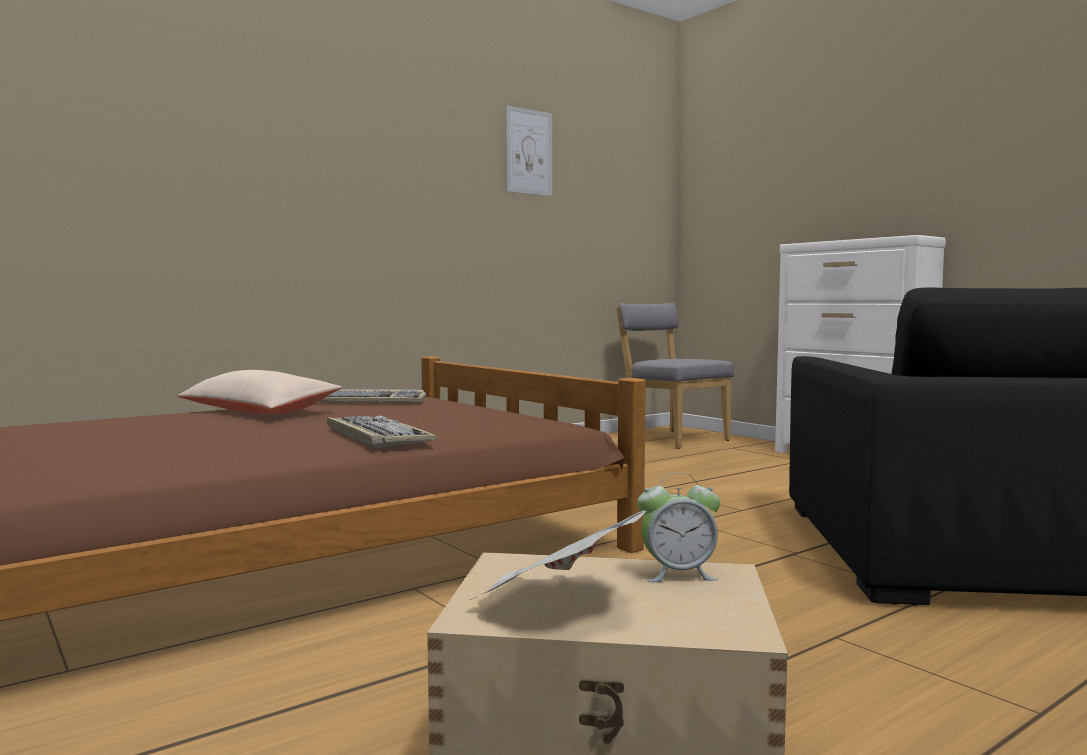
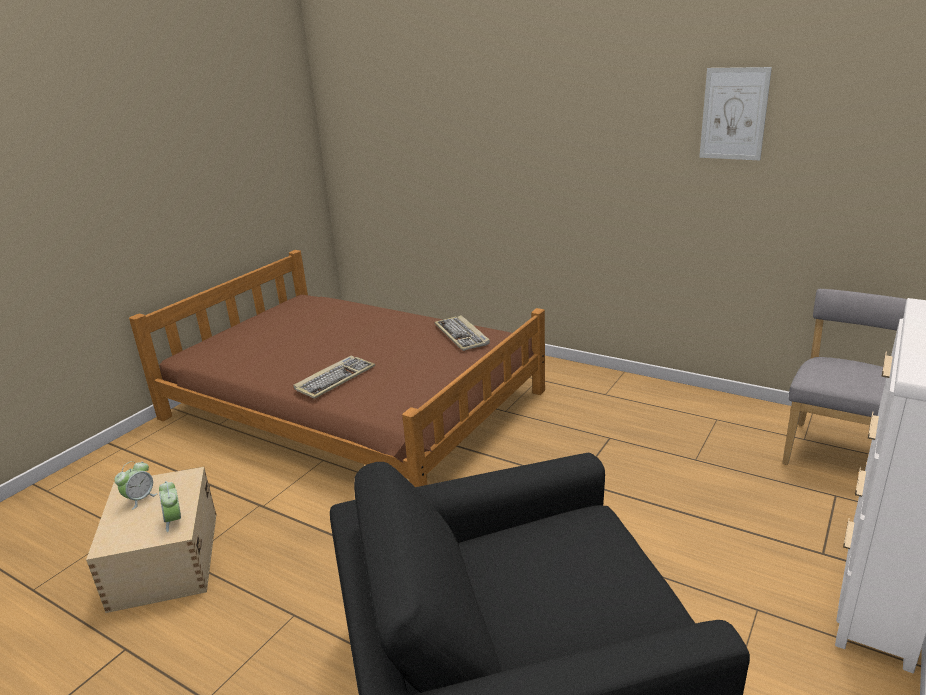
camera: 70 degrees right, 20 degrees up
beige pillow [177,370,342,414] -> none
newspaper [470,510,646,600] -> alarm clock [114,461,158,510]

